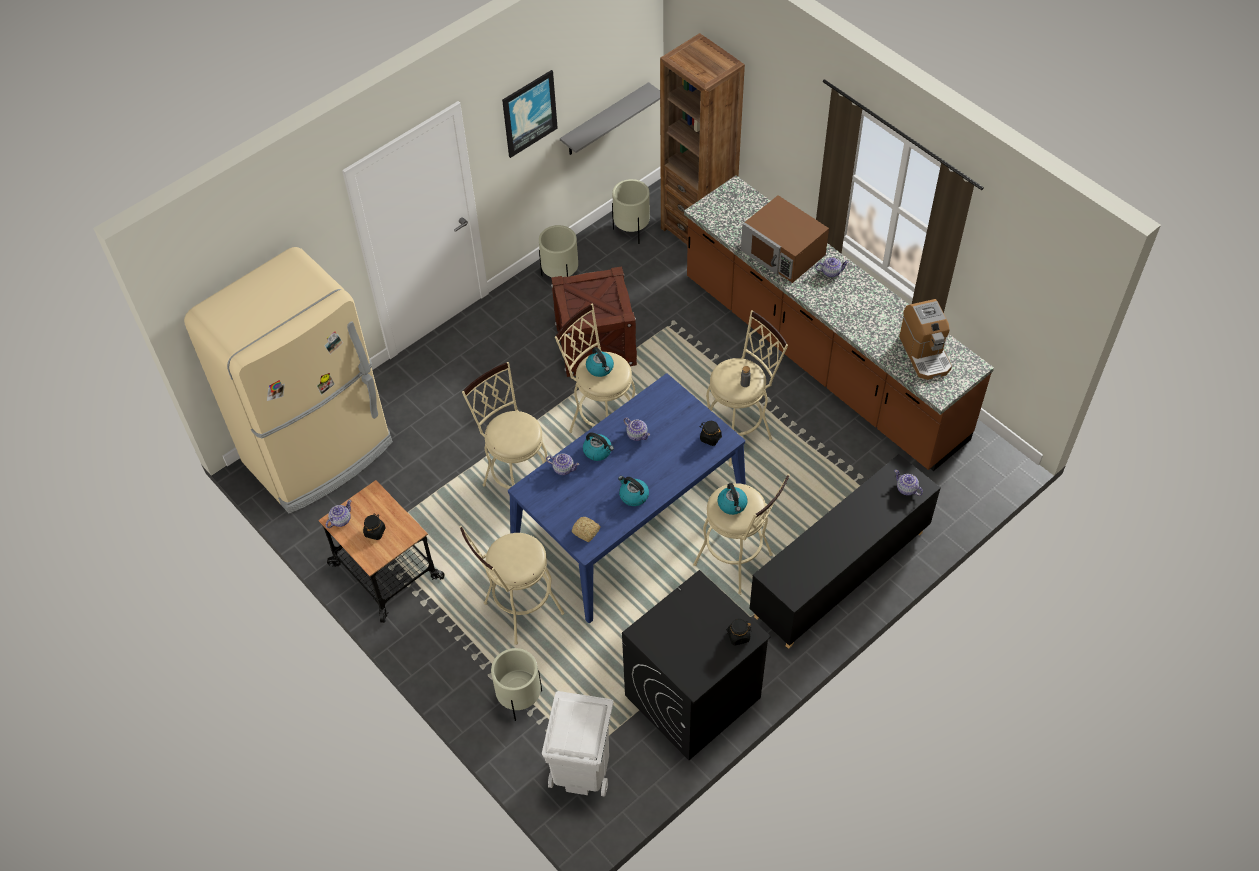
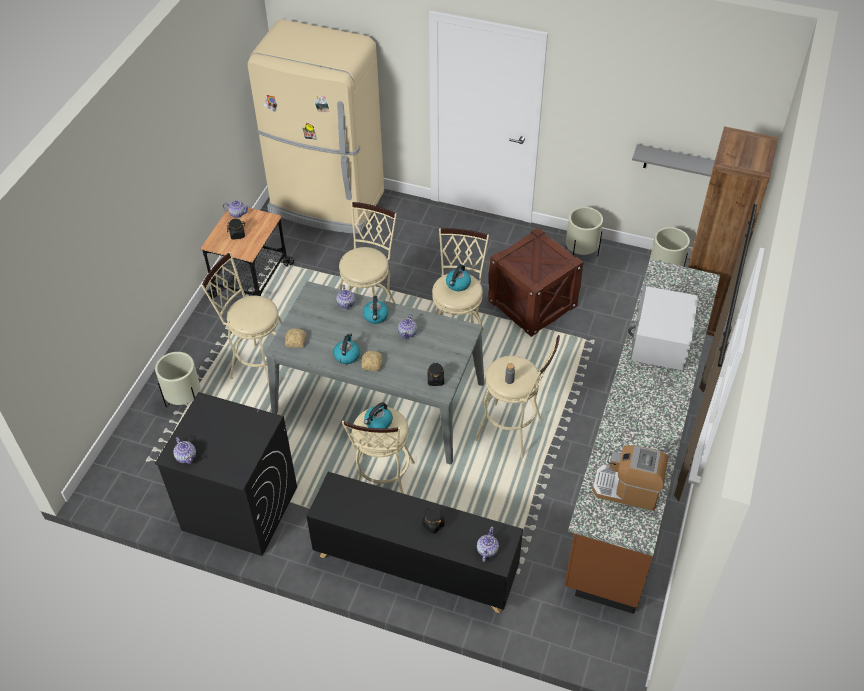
camera: 60 degrees right, 5 degrees down
picture [502,70,558,158] -> none
blue dining table [508,373,746,623] -> grey dining table [265,281,484,465]
white trash can [542,691,613,797] -> none
black jar [726,619,752,646] -> black jar moved to [422,508,444,534]
brown microwave [741,195,829,283] -> white microwave [628,286,698,370]
teapot [816,257,849,277] -> teapot moved to [173,437,196,464]
coffee machine [899,299,952,380] -> coffee machine turned 60 degrees clockwise [592,445,668,511]
none -> bread [362,351,383,371]

